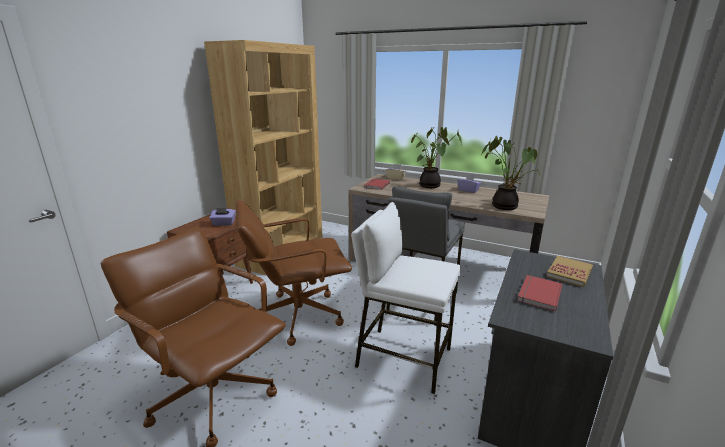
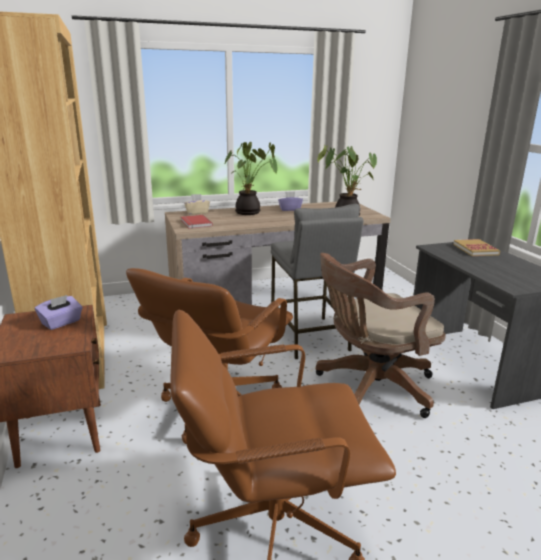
camera: 45 degrees left, 0 degrees up
white stool [351,202,461,394] -> brown office chair [316,253,446,418]
red book [517,275,562,311] -> none

